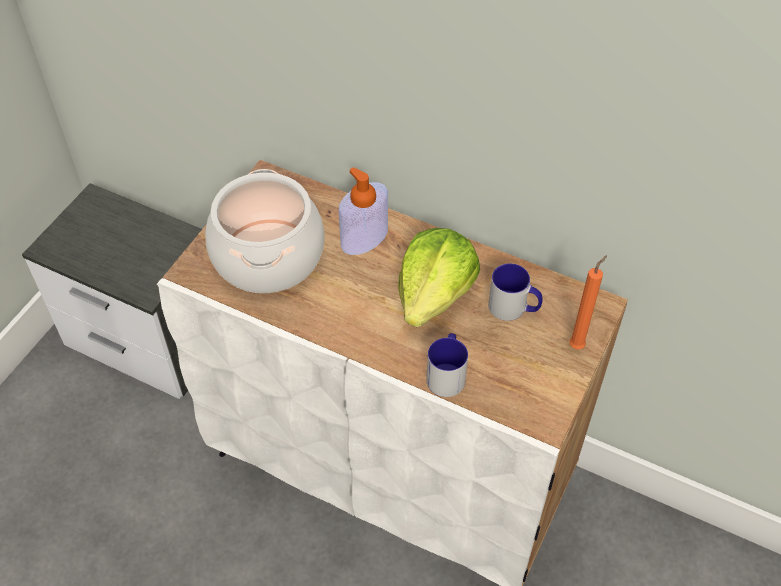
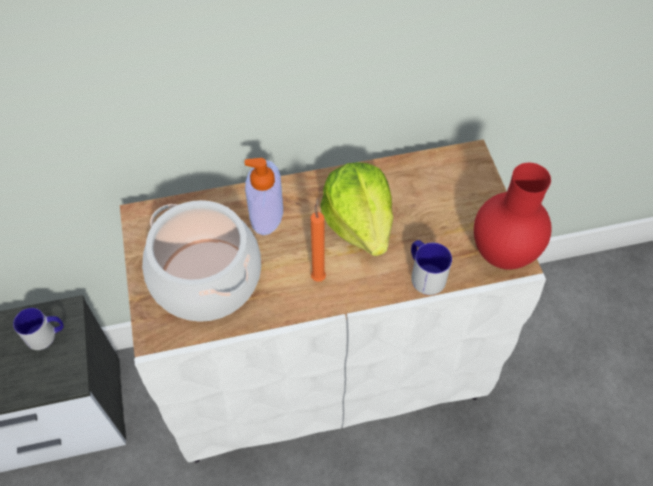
camera: 40 degrees left, 5 degrees up
mug [488,263,542,321] -> mug moved to [13,308,64,350]
orange candle [569,255,607,349] -> orange candle moved to [311,198,326,282]
none -> red vase [474,163,551,270]

